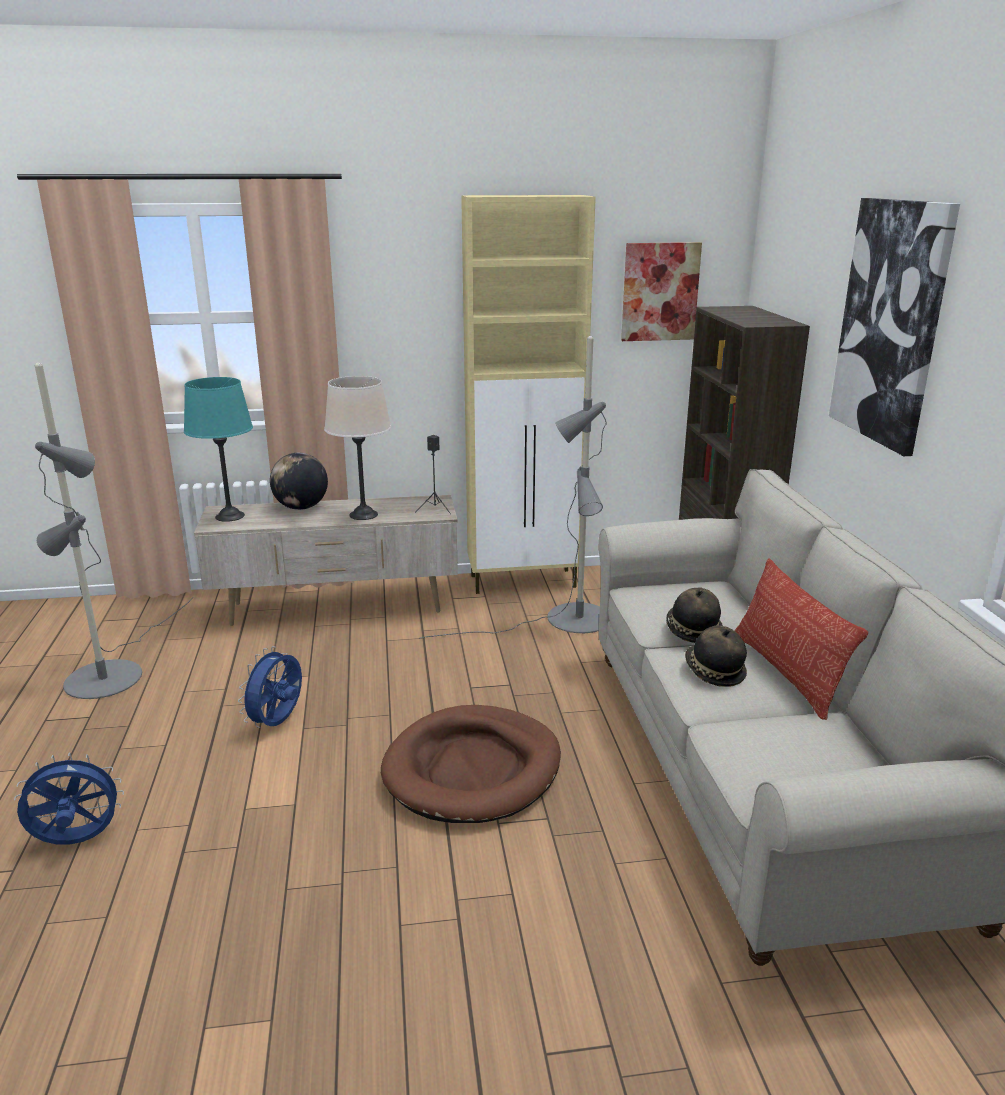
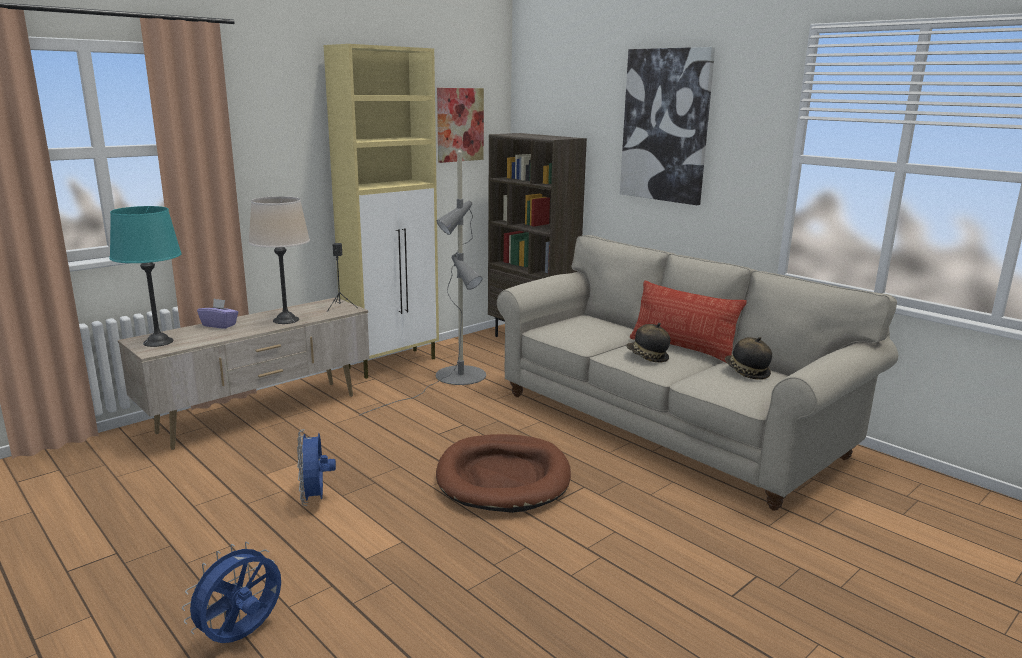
camera: 35 degrees left, 5 degrees down
grey floor lamp [35,363,193,699] -> none
globe [270,453,328,510] -> purple tissue box [197,299,239,329]
hat [667,587,723,643] -> hat moved to [725,337,772,380]

